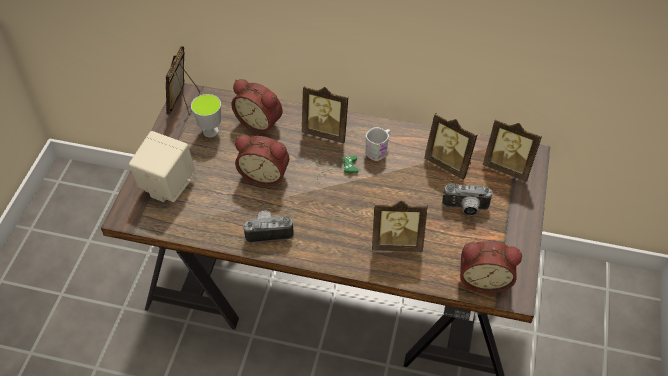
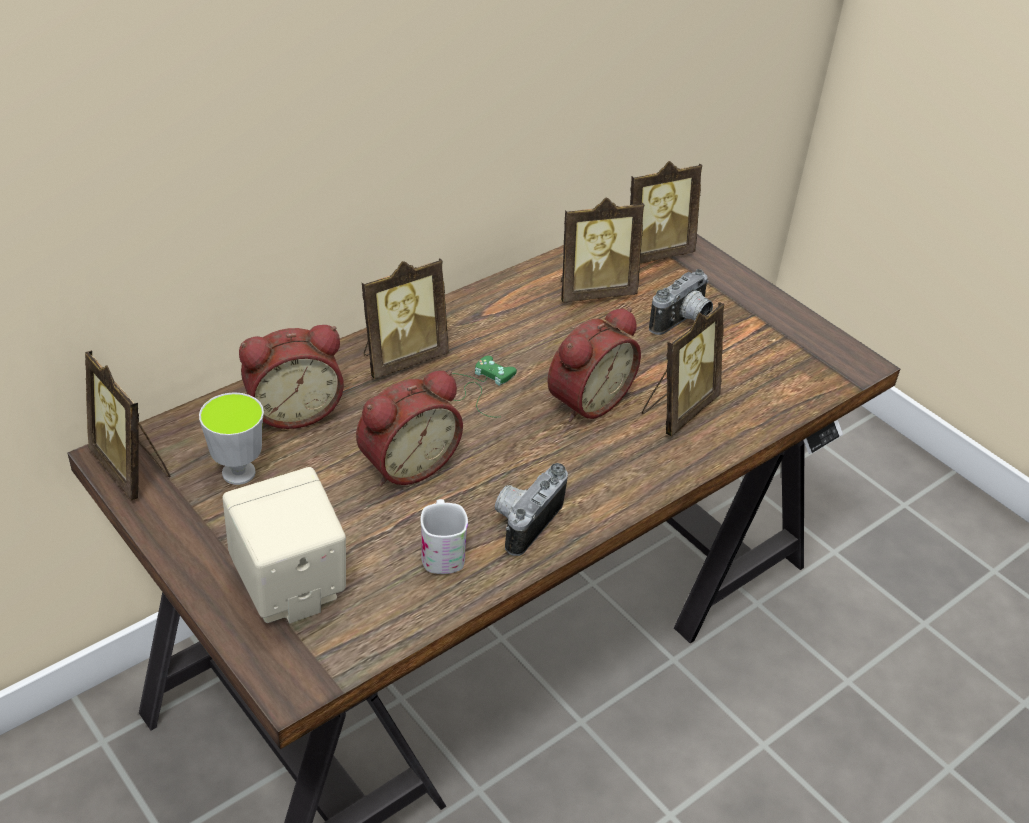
camera: 55 degrees left, 10 degrees down
white mug [365,127,391,161] -> white mug moved to [420,499,468,574]
alarm clock [460,241,522,293] -> alarm clock moved to [547,308,641,422]

